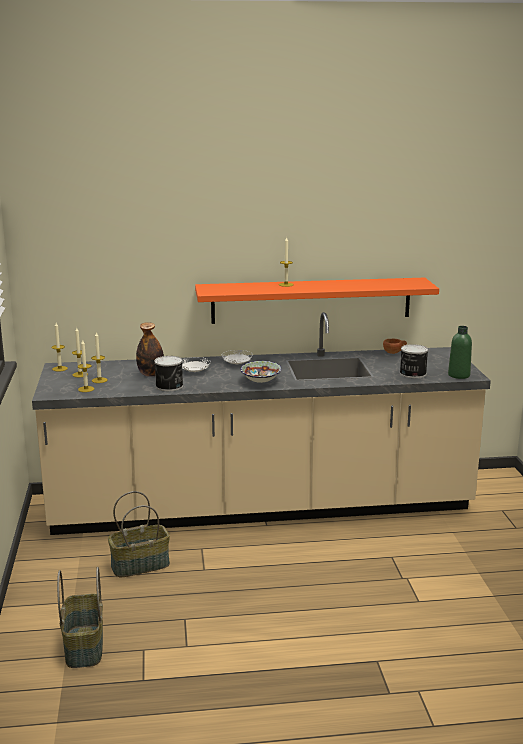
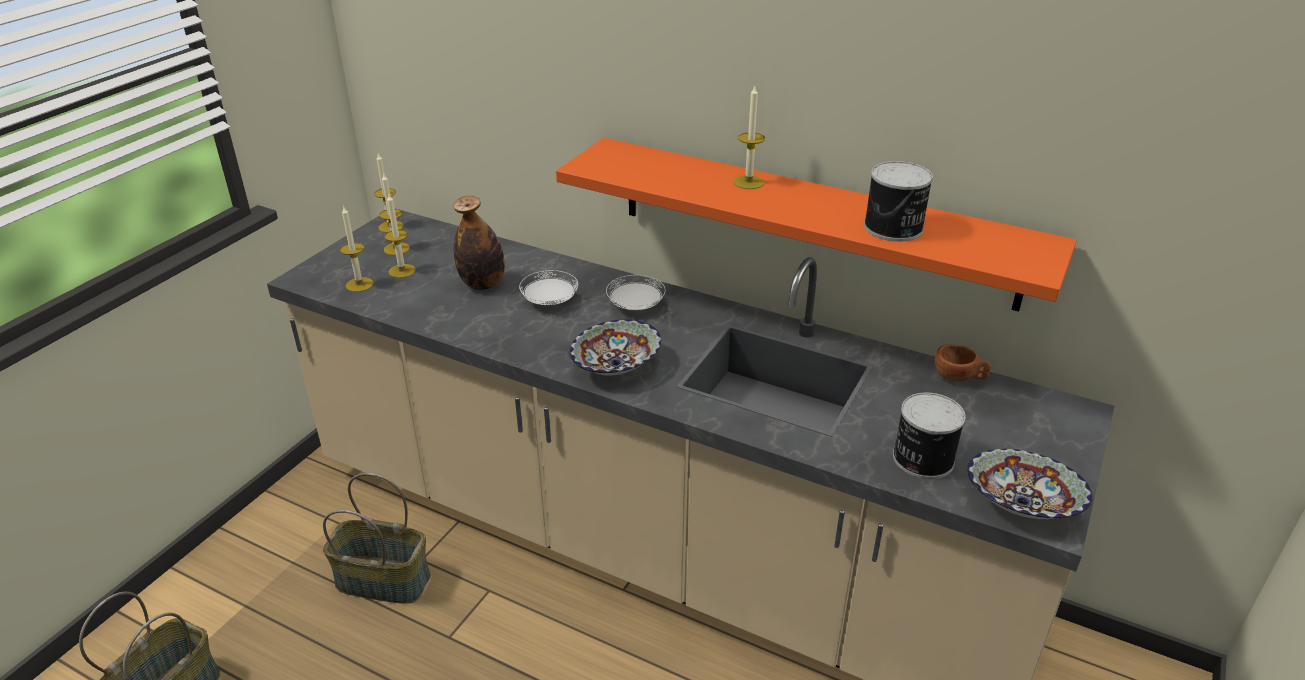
camera: 35 degrees right, 15 degrees up
can [154,356,183,391] -> can moved to [864,161,933,242]
green bottle [448,326,472,379] -> bowl [967,449,1092,519]

